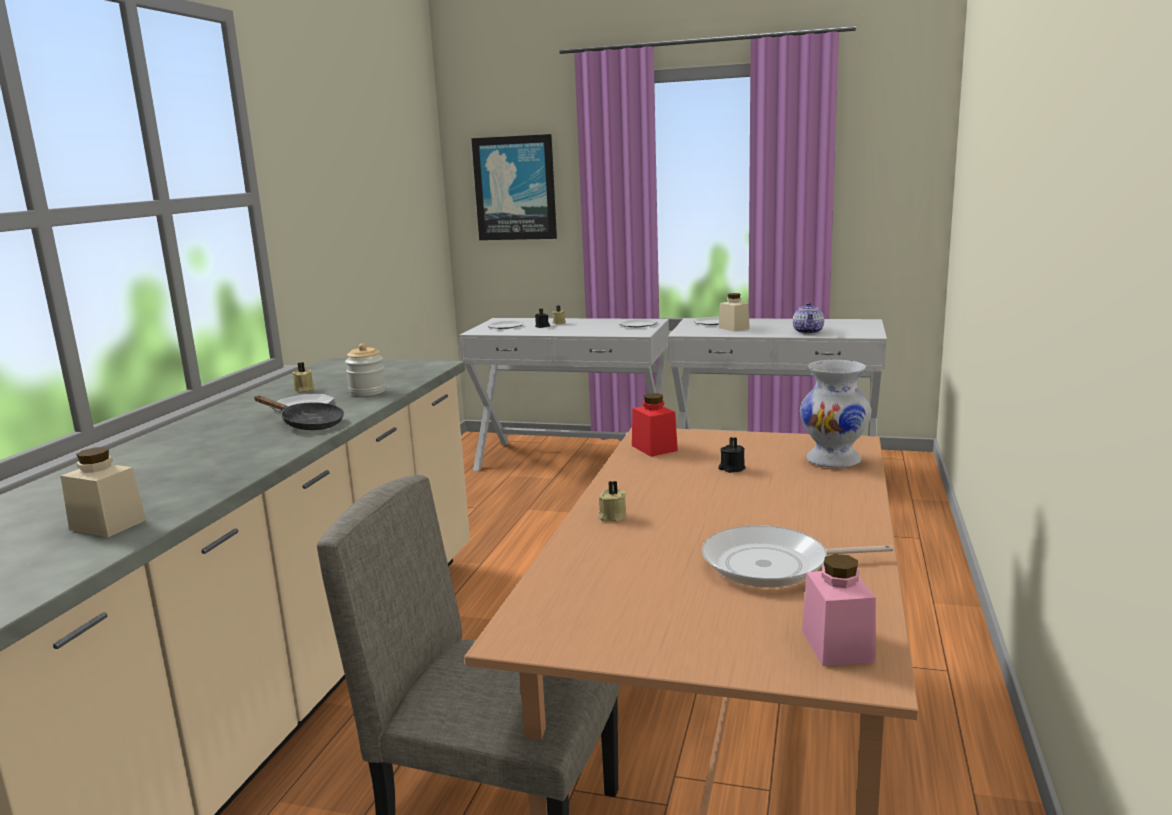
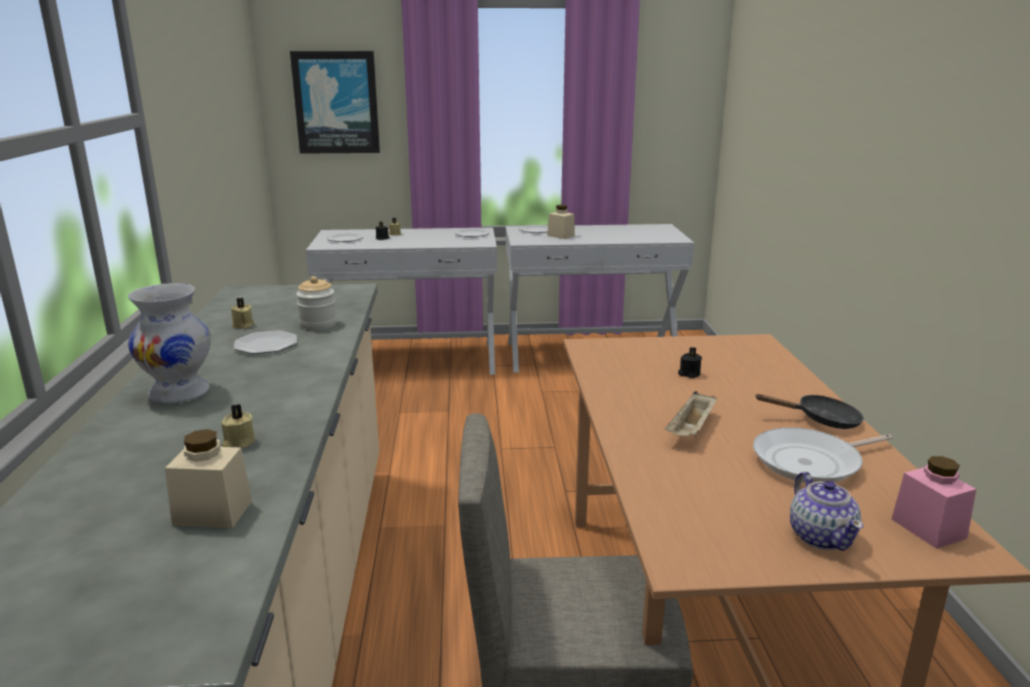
camera: 20 degrees left, 5 degrees up
black frying pan [254,396,344,430] -> black frying pan moved to [756,394,864,429]
beige candle [598,481,626,522] -> beige candle moved to [221,404,255,448]
red jar [632,393,678,457] -> none
teapot [793,302,824,334] -> teapot moved to [790,472,863,551]
white vase [800,360,872,468] -> white vase moved to [128,283,211,403]
none -> beige tray [665,391,717,436]

